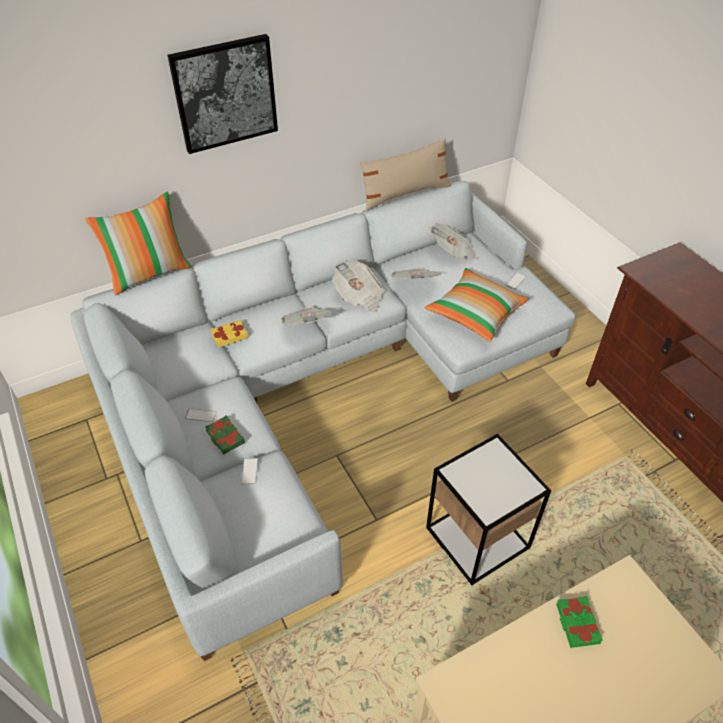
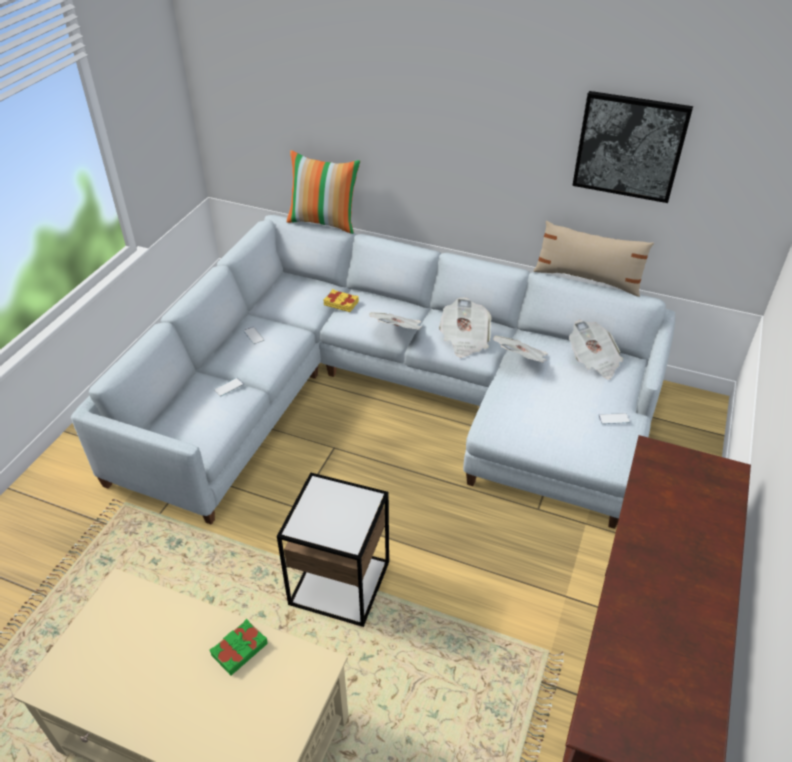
camera: 50 degrees right, 5 degrees down
picture [167,34,278,154] -> picture moved to [572,91,693,203]
green book [205,415,245,455] -> none
pillow [425,268,530,342] -> none

